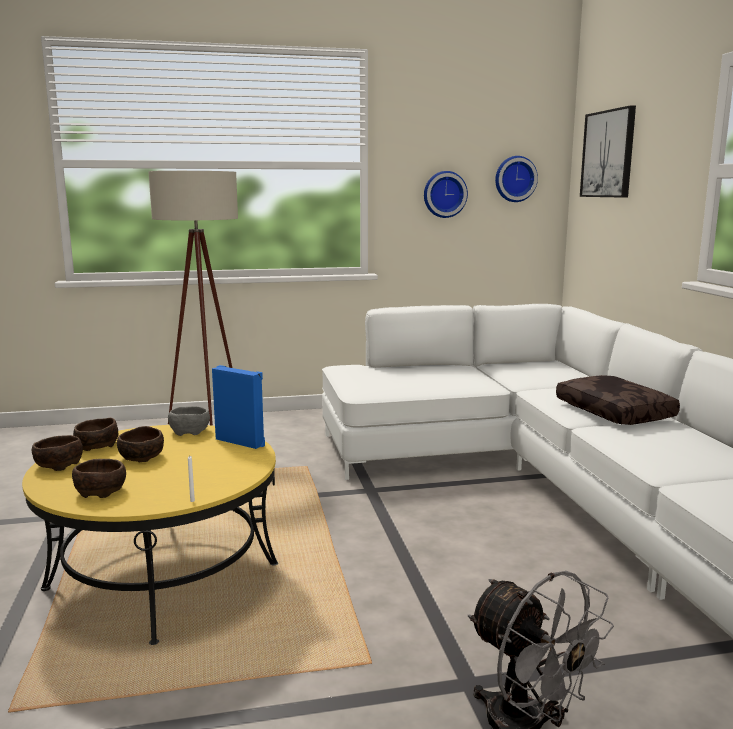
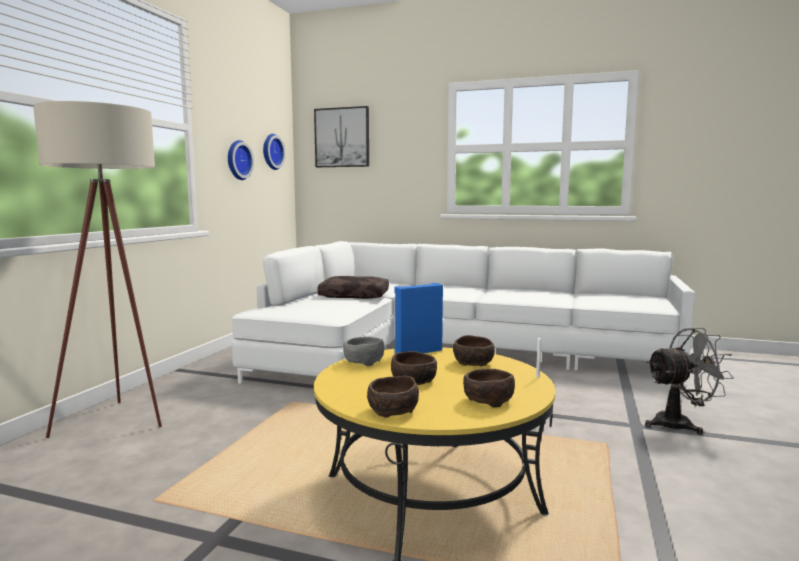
camera: 60 degrees left, 5 degrees down
brown bowl [73,418,118,451] -> brown bowl moved to [453,335,495,366]
brown pillow [556,375,680,425] -> brown pillow moved to [317,276,389,299]

